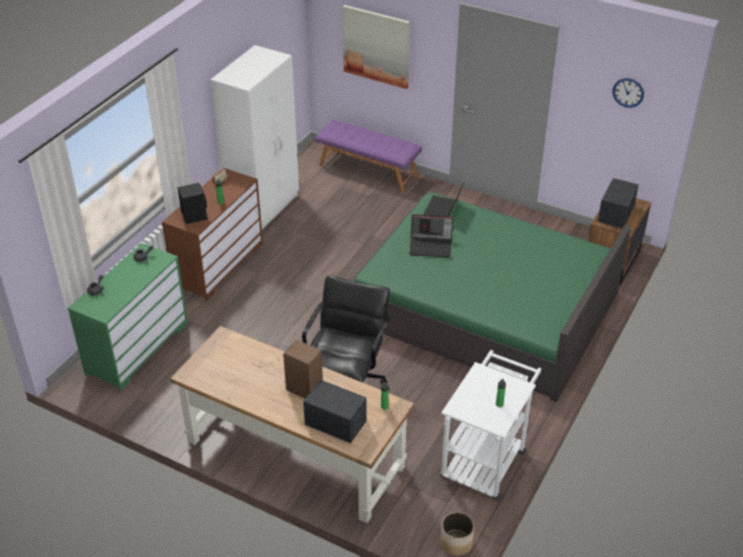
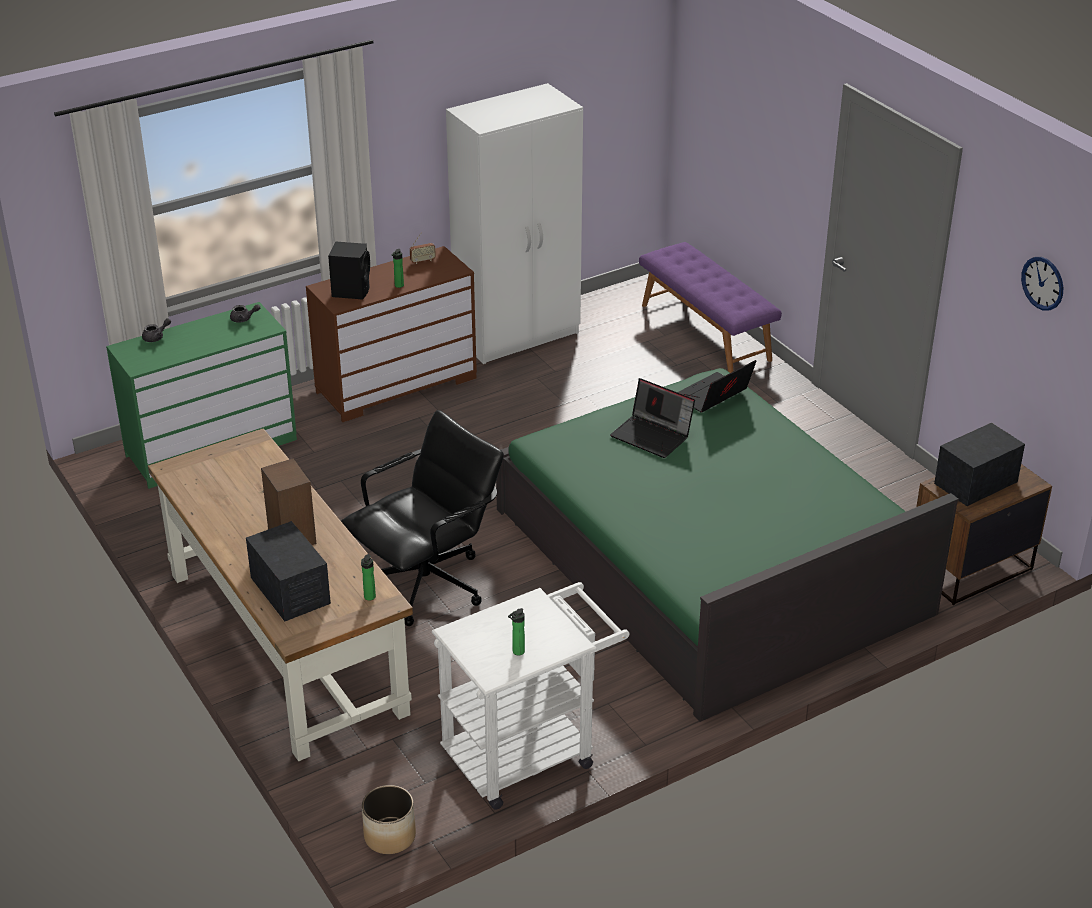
camera: 30 degrees right, 5 degrees down
picture [342,5,410,89] -> none

